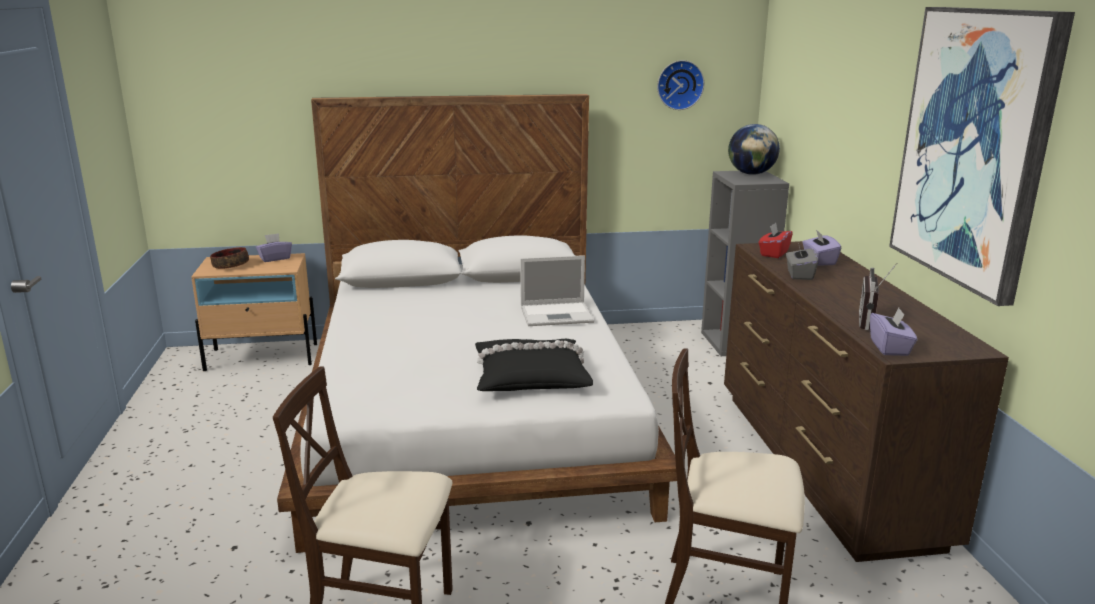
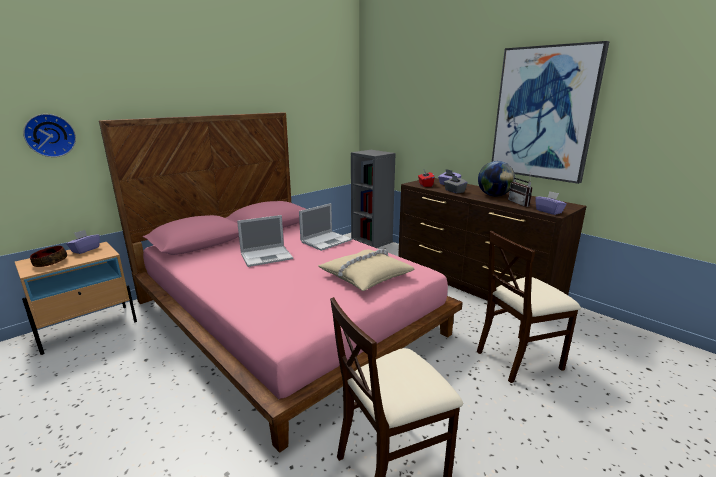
camera: 35 degrees left, 0 degrees up
white bed [277,94,677,553] -> pink bed [99,112,463,453]
black pillow [475,339,593,391] -> beige pillow [318,249,414,291]
wall clock [657,60,704,110] -> wall clock moved to [23,114,76,157]
globe [728,124,780,175] -> globe moved to [478,161,515,197]
none -> laptop [237,215,293,267]

